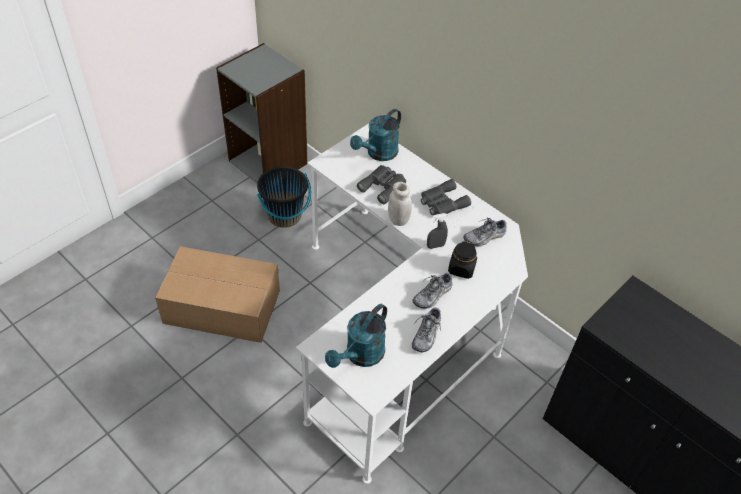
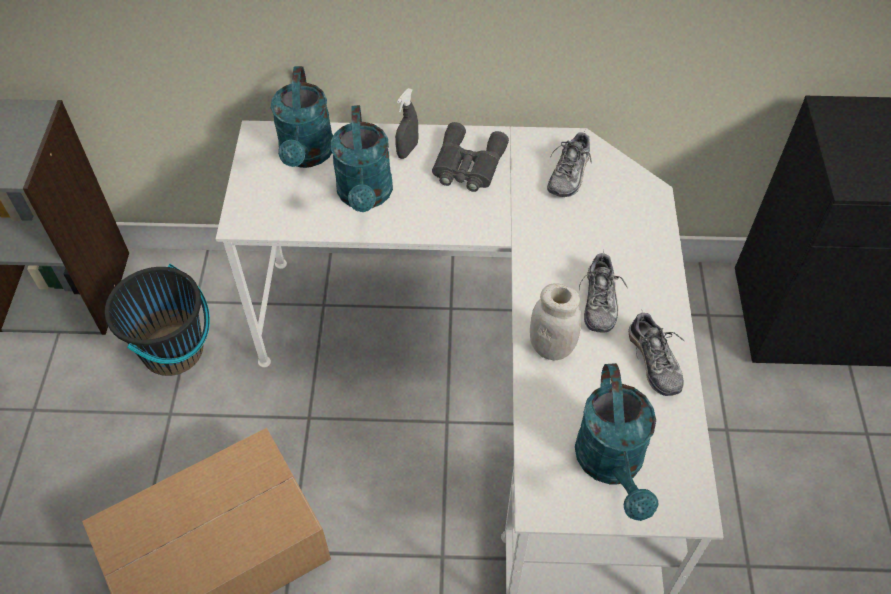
camera: 40 degrees left, 5 degrees up
grey binoculars [357,165,406,204] -> turquoise watering can [331,105,393,212]
white jar [388,182,412,226] -> white jar moved to [530,283,581,361]
grey spray bottle [427,213,448,249] -> grey spray bottle moved to [395,88,418,159]
black jar [448,240,477,279] -> none

